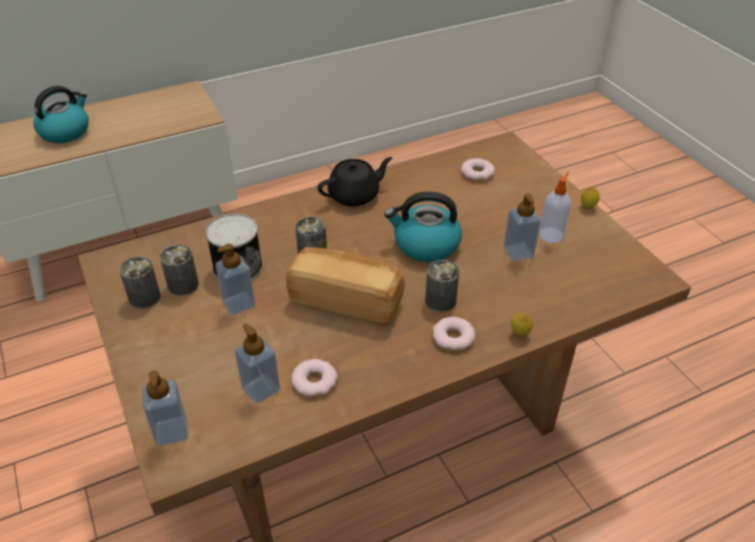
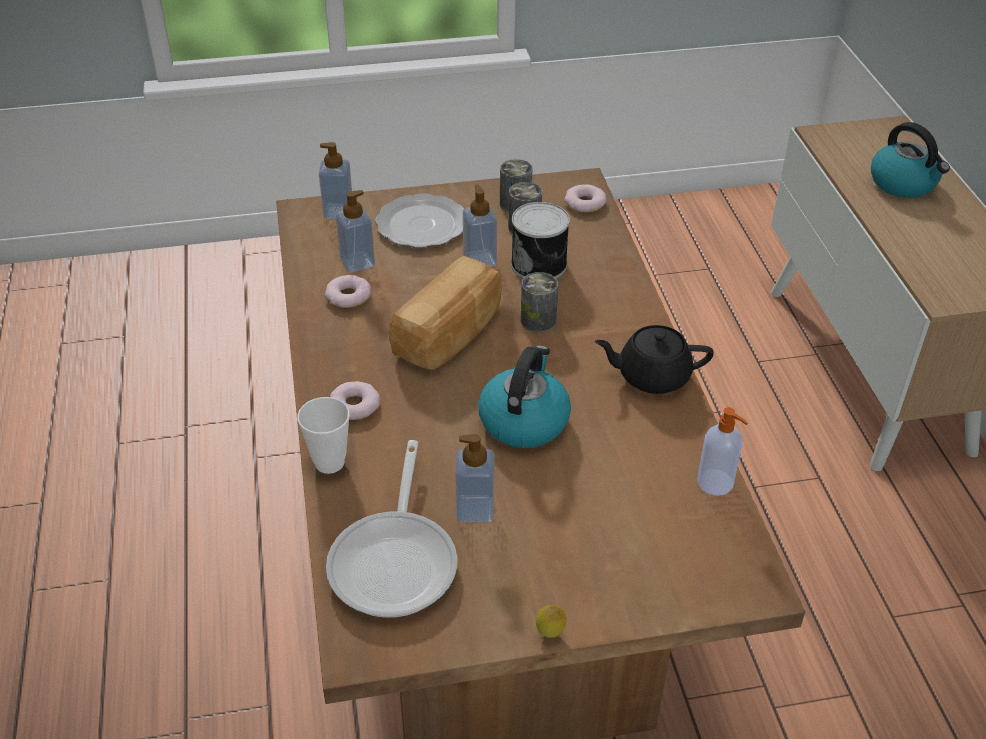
camera: 105 degrees right, 0 degrees up
black teapot [317,157,392,207] -> black teapot turned 105 degrees clockwise [595,325,714,394]
can [425,260,459,312] -> none
donut [461,158,495,181] -> donut moved to [564,184,607,212]
lemon [511,313,533,336] -> cup [297,397,350,474]
soap dispenser [539,172,571,243] -> soap dispenser moved to [697,407,748,496]
none -> frying pan [326,440,457,618]
none -> plate [375,193,464,248]

